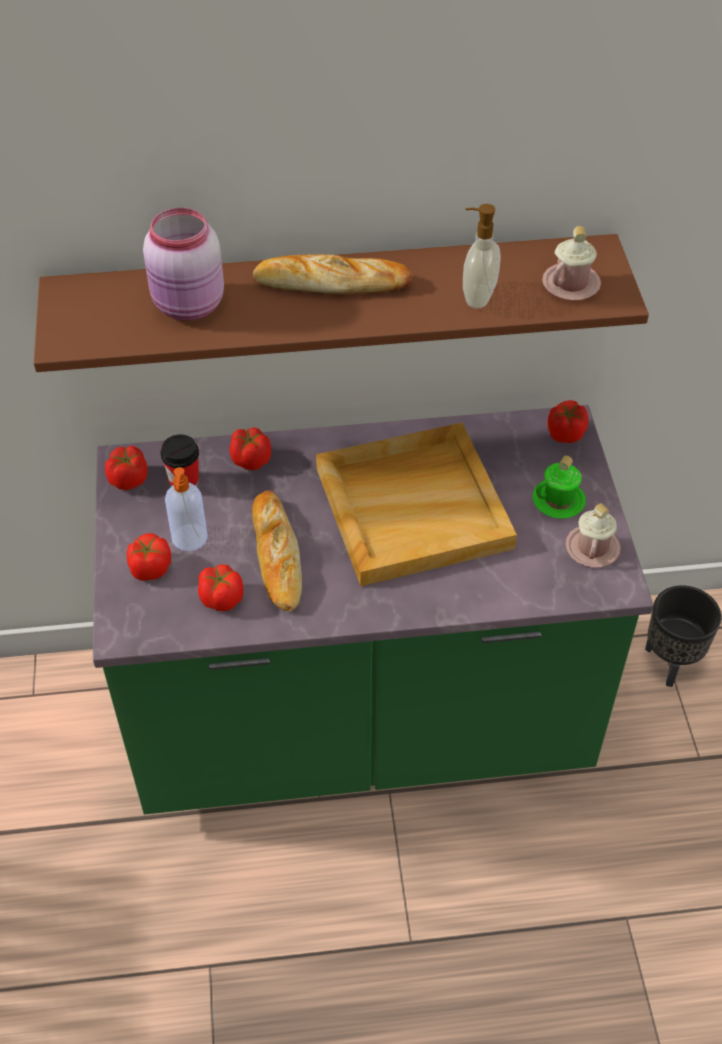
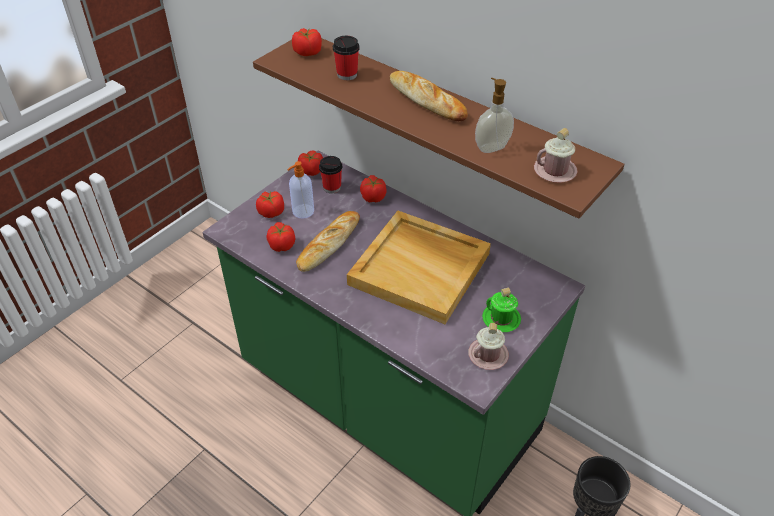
camera: 45 degrees right, 5 degrees down
pink jar [143,208,224,321] -> cup [333,36,360,80]
tomato [547,400,588,443] -> tomato moved to [292,28,322,56]

